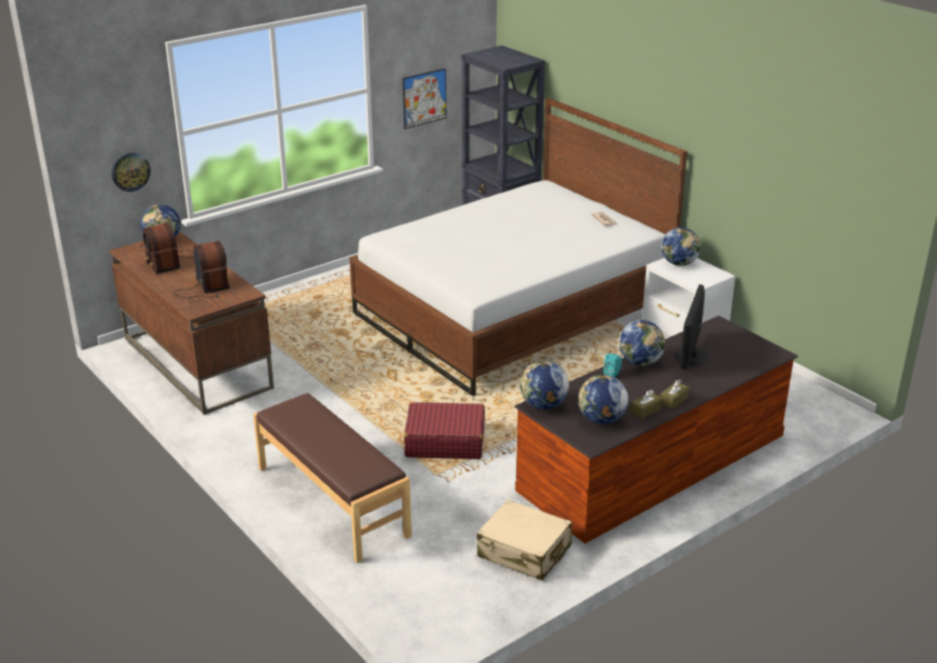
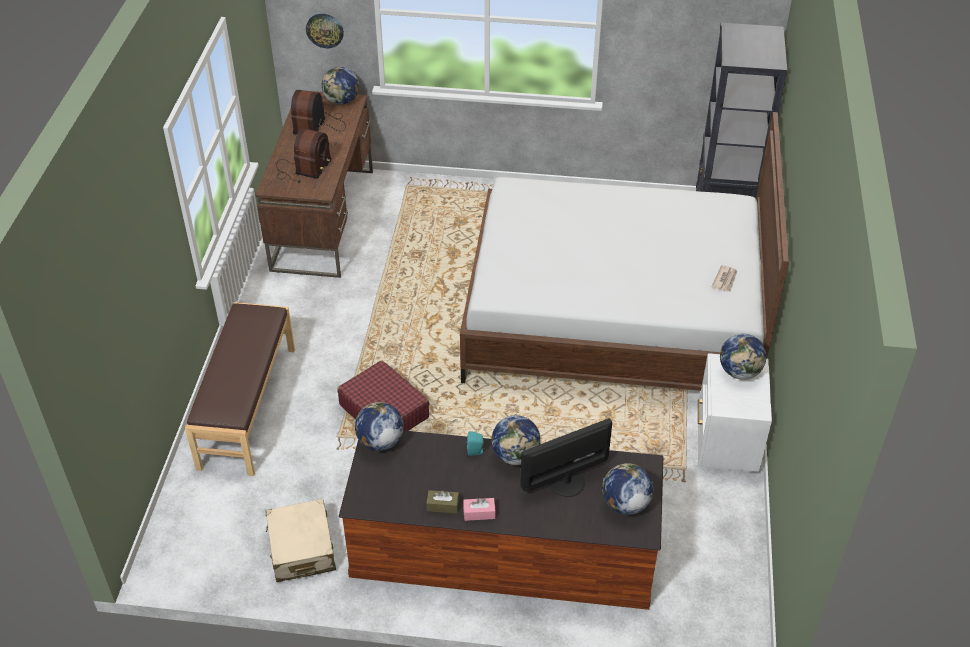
camera: 45 degrees right, 15 degrees up
picture [403,68,446,129] -> none
globe [578,375,628,424] -> globe moved to [602,463,654,515]
brown tissue box [660,379,689,410] -> pink tissue box [463,498,495,521]

